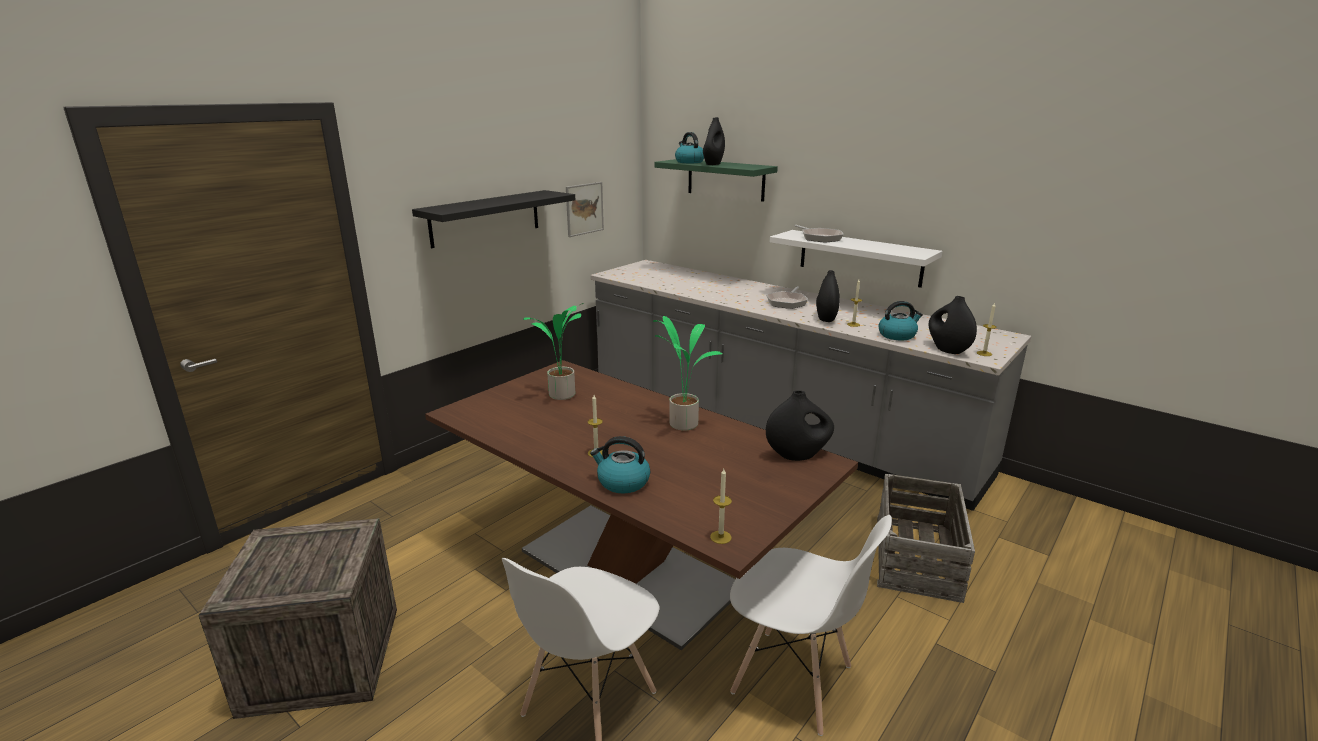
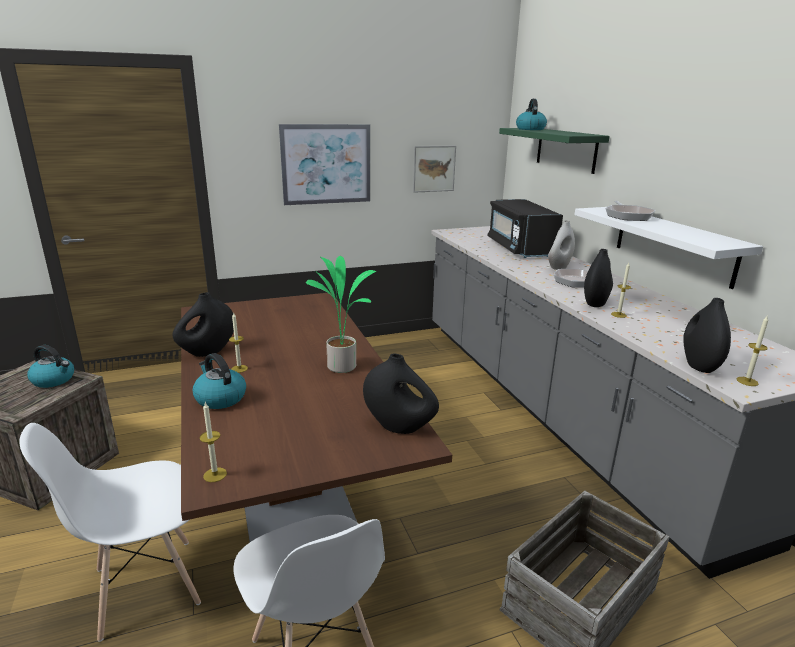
camera: 30 degrees right, 0 degrees up
black shelf [412,190,575,248] -> picture [279,124,370,205]
potted plant [523,303,584,400] -> none
black vase [703,117,725,165] -> black vase moved to [173,292,234,357]
kettle [878,301,923,341] -> kettle moved to [27,345,74,388]
none -> black microwave [487,199,563,258]
none -> white vase [548,220,575,270]

